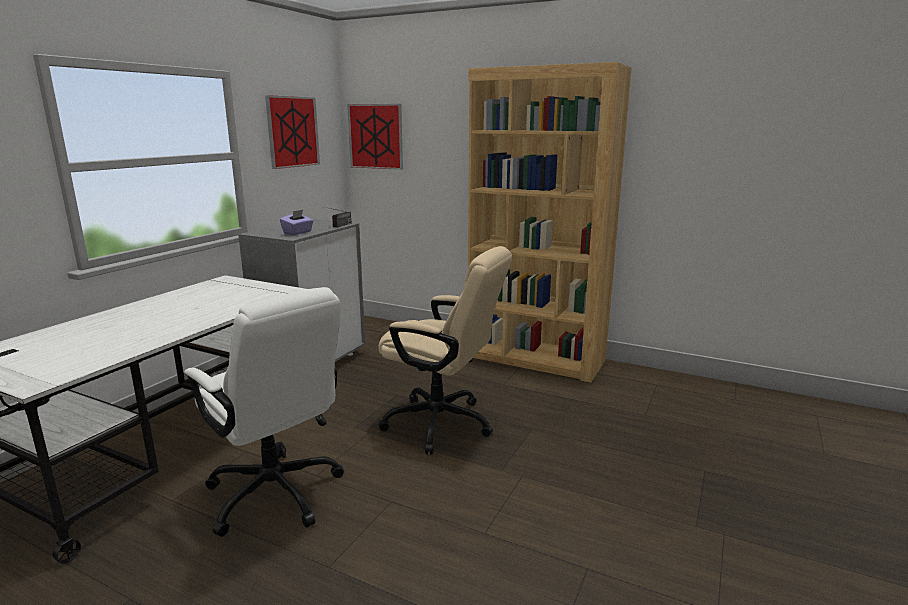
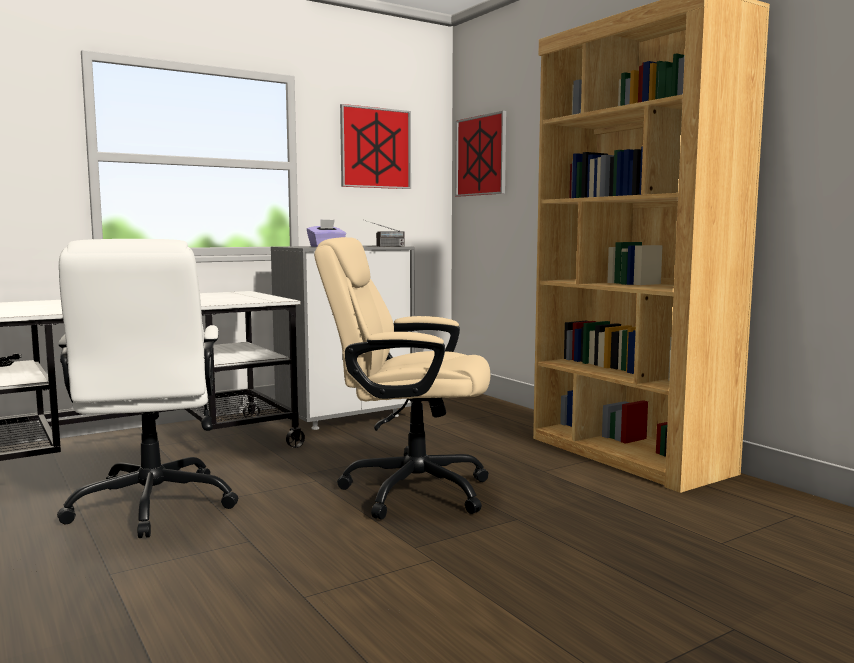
camera: 30 degrees right, 10 degrees down
beige office chair [378,246,512,454] -> beige office chair turned 135 degrees clockwise [314,237,490,520]

